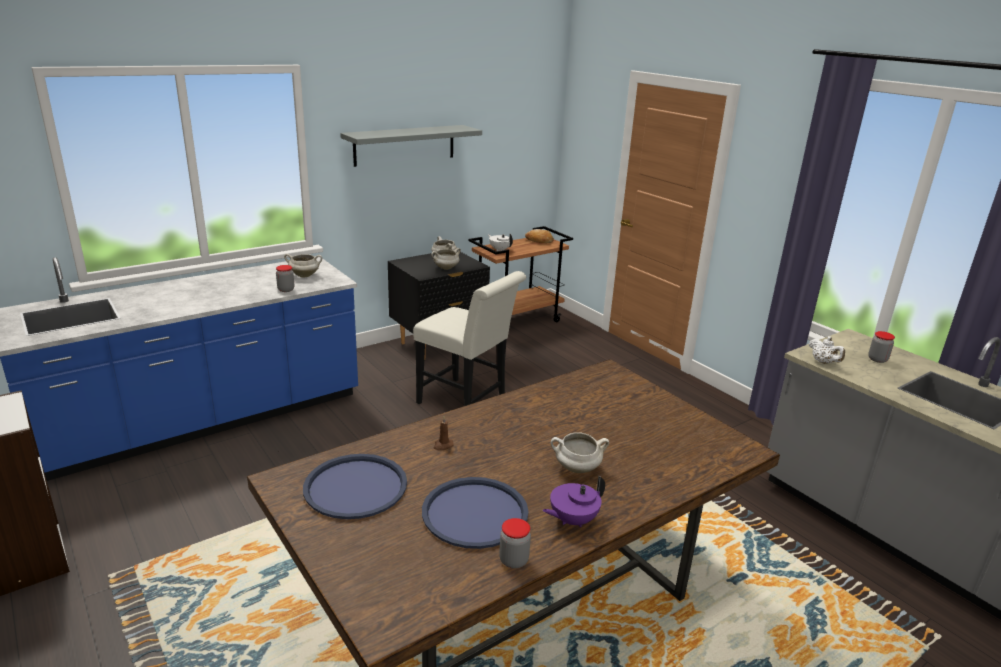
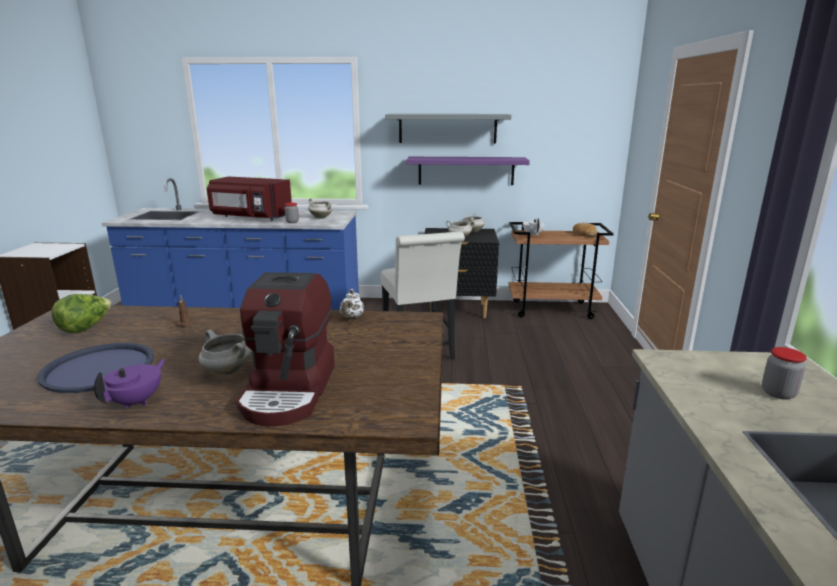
camera: 40 degrees right, 5 degrees down
blue tray [303,454,407,519] -> lettuce [51,294,112,333]
jar [499,518,531,569] -> none
purple teapot [542,476,605,527] -> purple teapot turned 105 degrees clockwise [94,359,166,408]
white teapot [809,336,845,364] -> white teapot moved to [340,289,364,319]
none -> red microwave [207,177,292,220]
none -> coffee machine [236,272,335,427]
none -> purple shelf [406,157,530,185]

